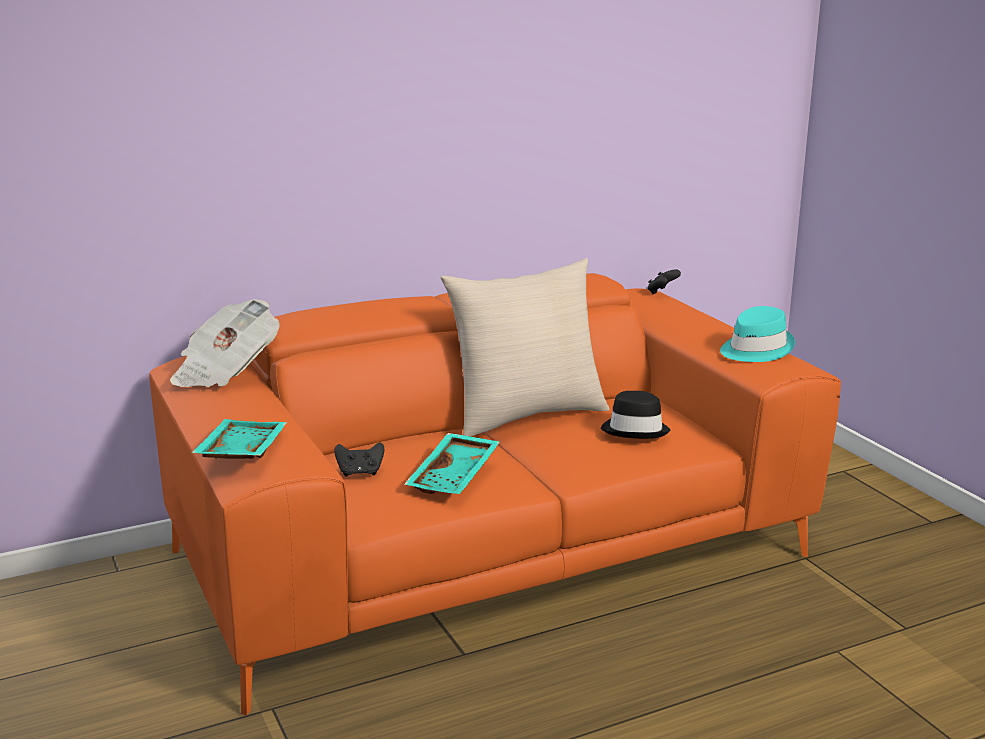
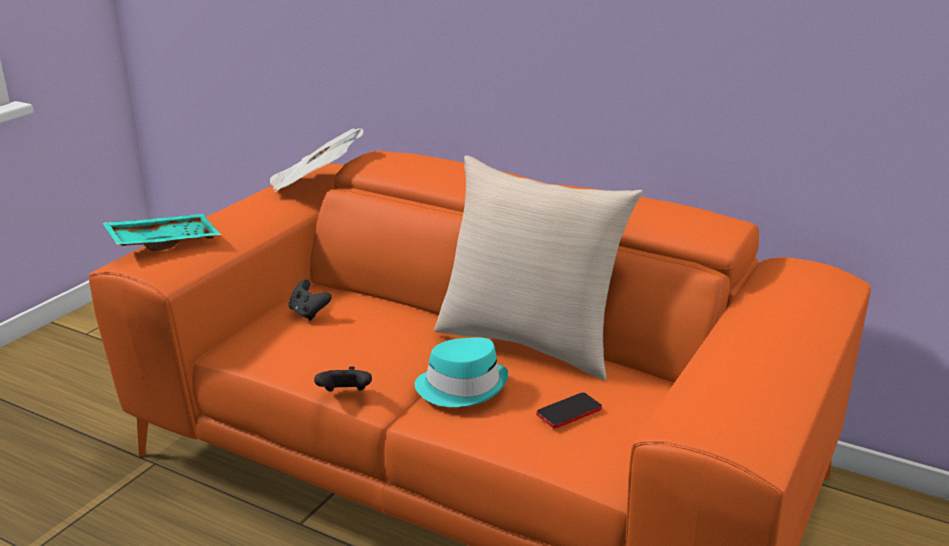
camera: 55 degrees right, 5 degrees up
turquoise tray [404,433,500,494] -> none
black hat [601,391,670,439] -> phone [536,392,602,428]
black game controller [647,269,681,295] -> black game controller moved to [314,366,372,391]
turquoise hat [720,306,795,362] -> turquoise hat moved to [414,337,509,407]

